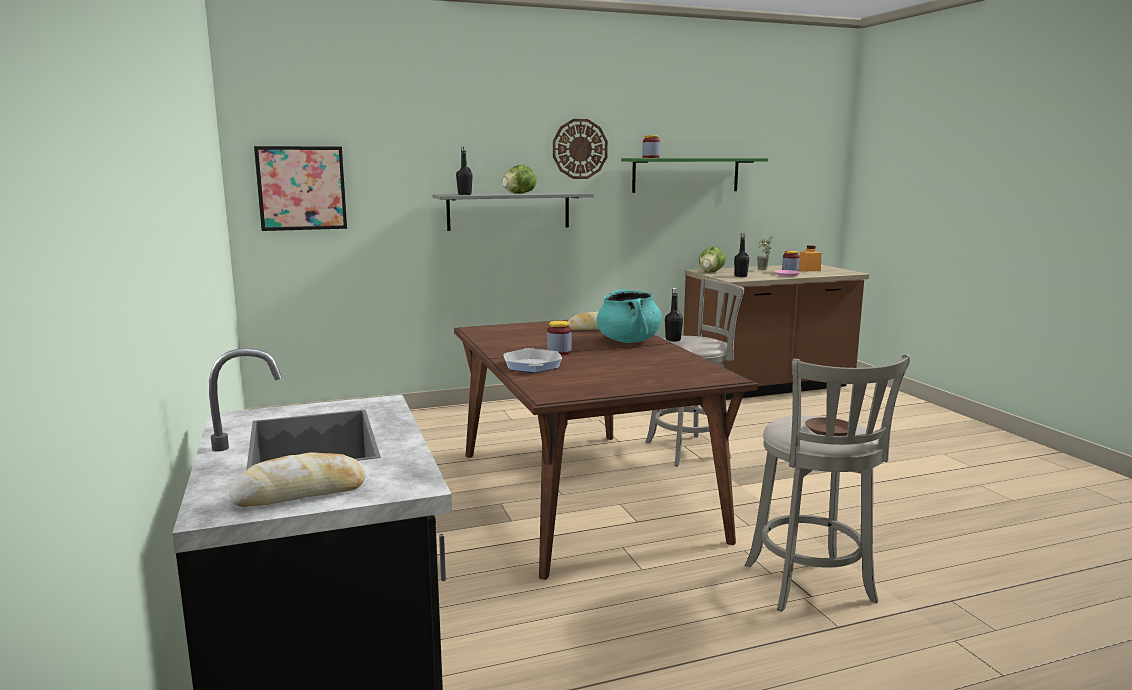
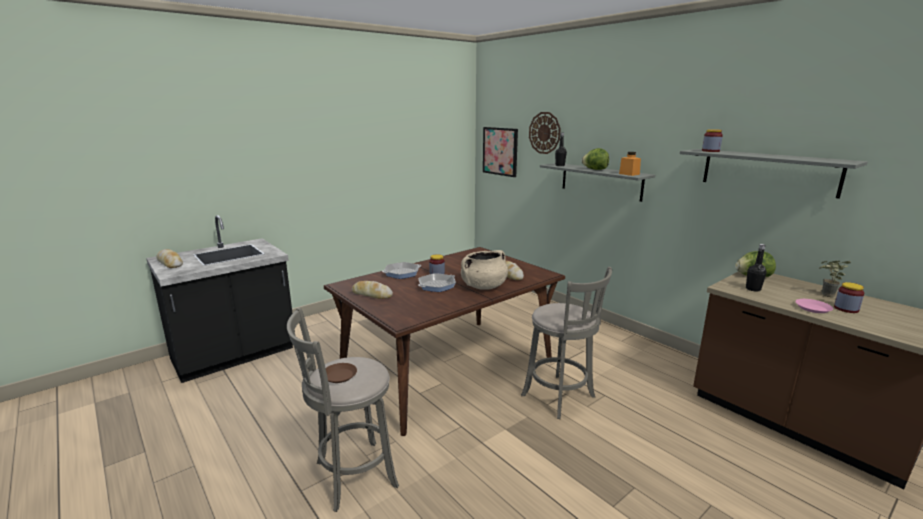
camera: 70 degrees right, 5 degrees up
wall clock [553,119,608,179] -> wall clock moved to [529,112,561,154]
turquoise cooking pot [597,289,662,343] -> beige cooking pot [461,250,508,290]
green shelf [621,158,768,193] -> grey shelf [680,149,868,199]
black bottle [665,288,683,342] -> none
orange jar [799,245,821,271] -> orange jar moved to [619,152,641,176]
none -> bread [352,281,393,299]
none -> frying pan [418,273,456,292]

